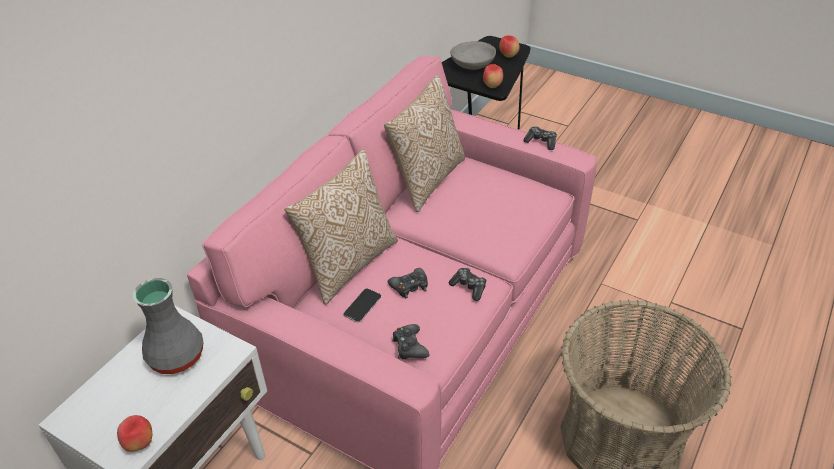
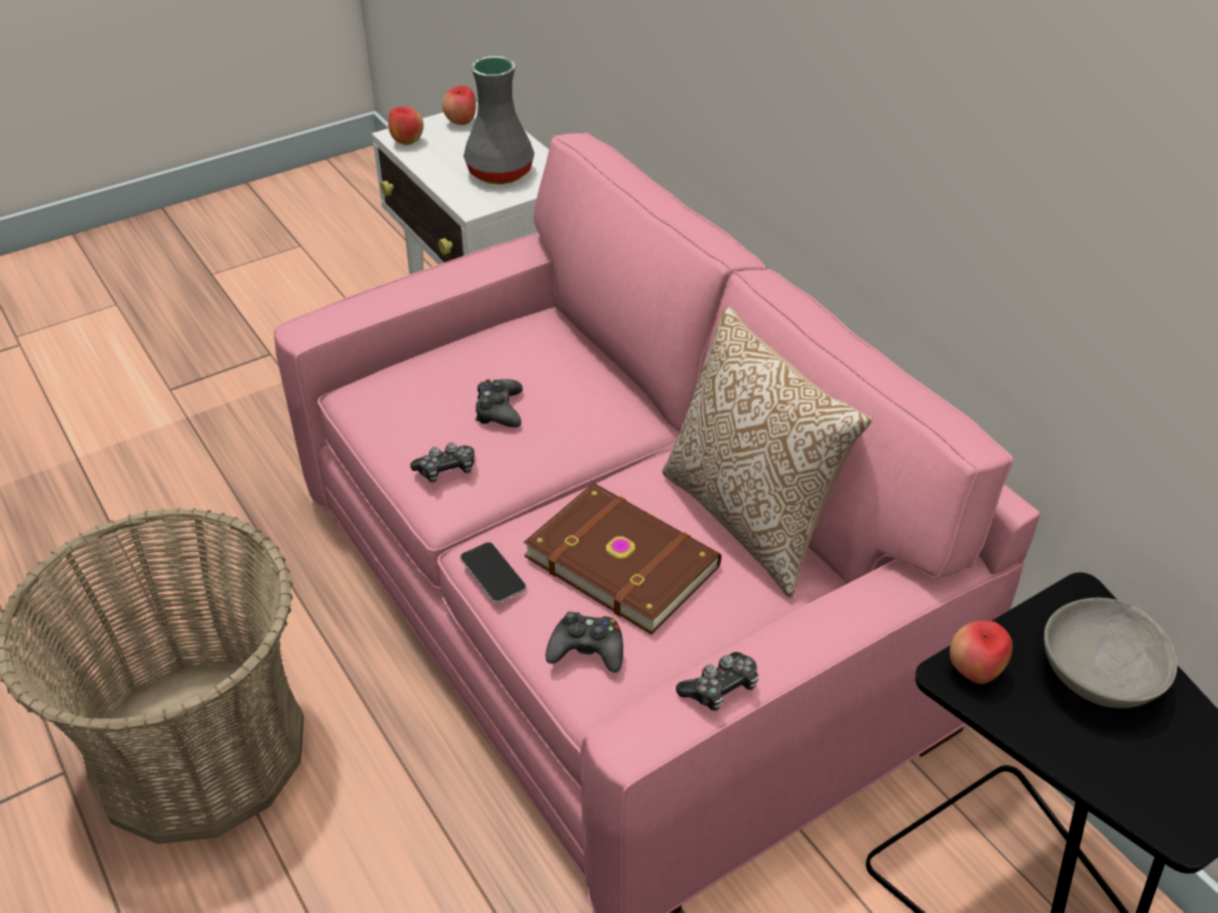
camera: 115 degrees right, 0 degrees up
pillow [284,149,398,305] -> none
phone [343,288,382,323] -> phone moved to [460,542,526,604]
black game controller [392,324,430,359] -> black game controller moved to [546,612,623,673]
apple [499,35,520,58] -> apple moved to [442,86,476,125]
none -> brown book [523,483,721,635]

